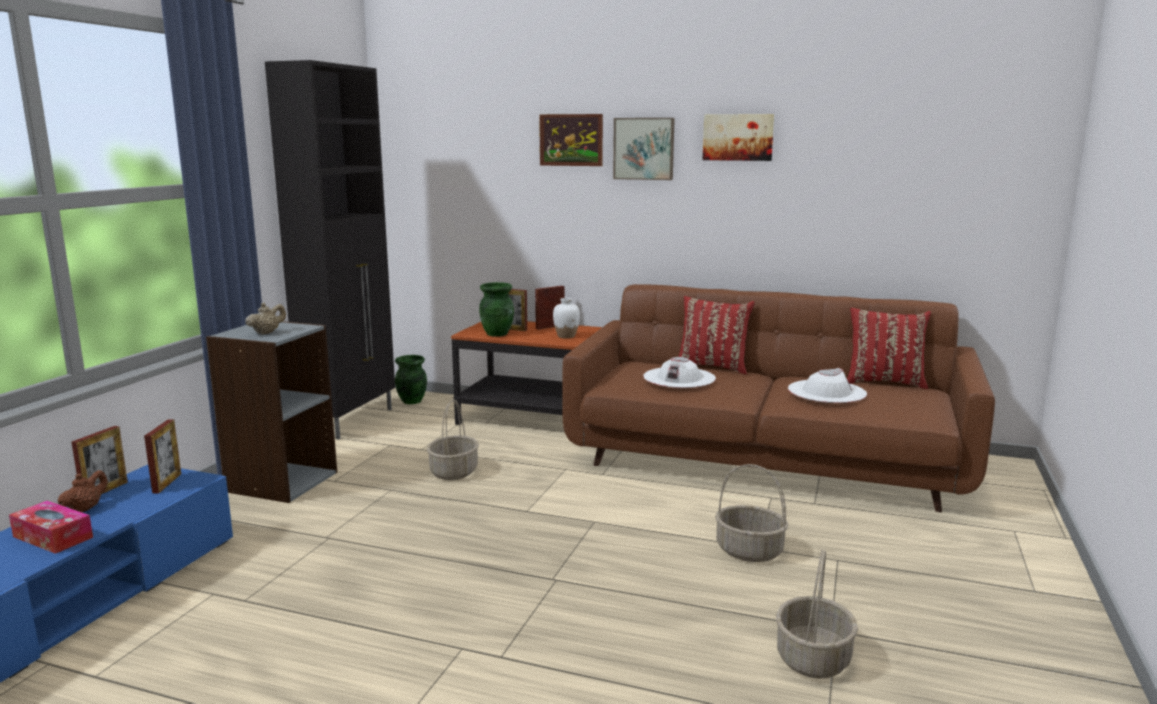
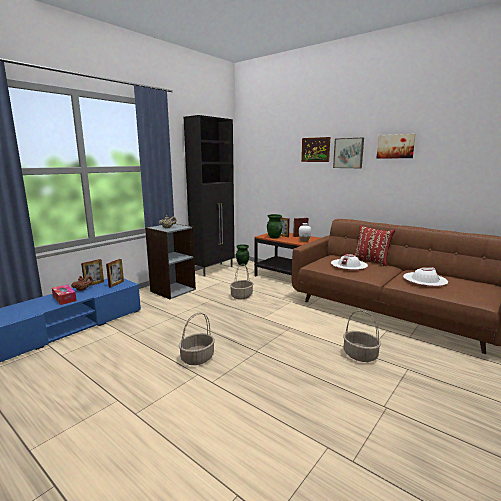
camera: 20 degrees right, 0 degrees up
basket [776,549,858,679] -> basket moved to [179,313,215,365]
red pillow [847,308,931,389] -> none

